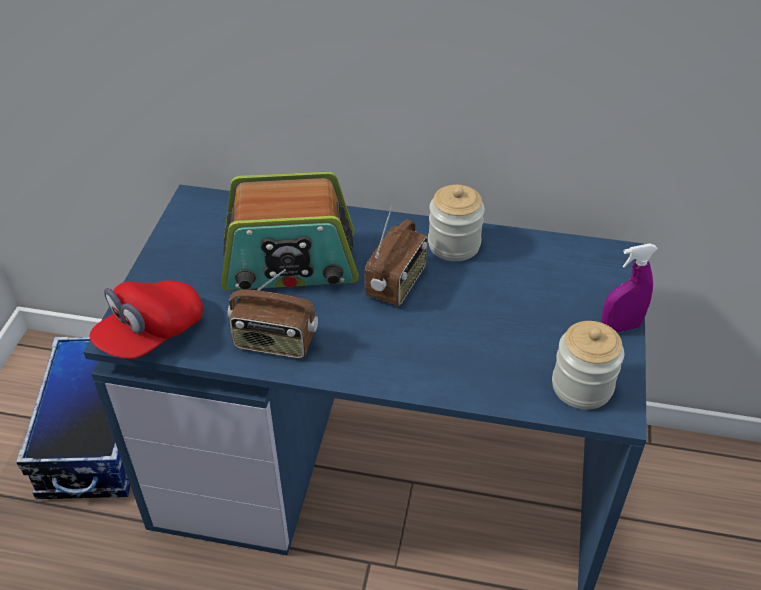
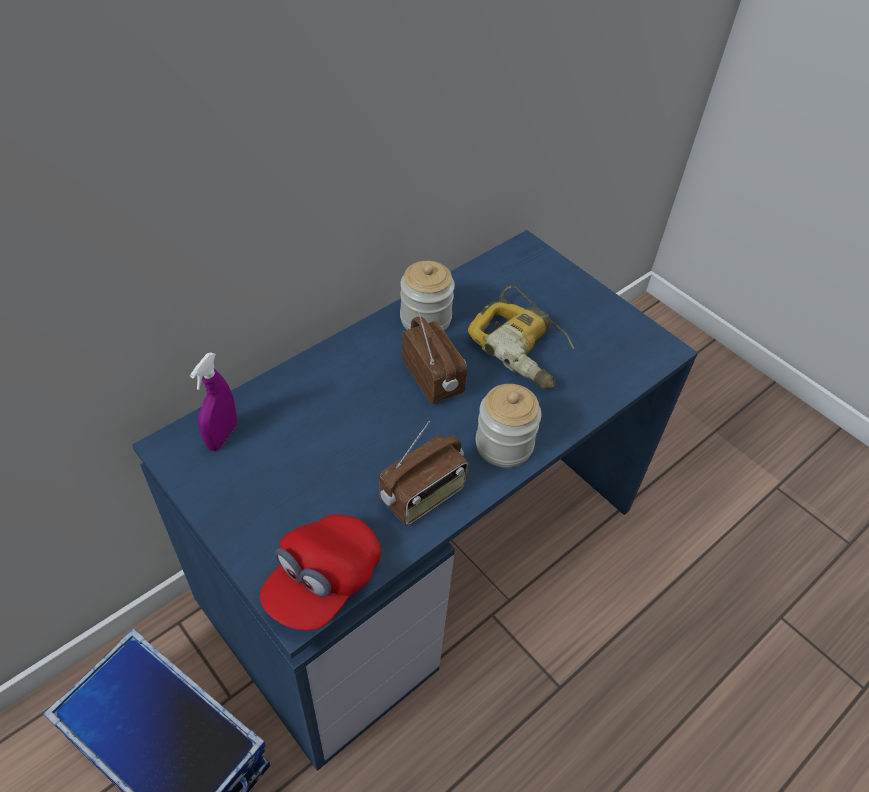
camera: 55 degrees left, 5 degrees up
red cap [90,281,203,359] -> red cap turned 45 degrees clockwise [260,515,381,630]
radio [221,171,359,290] -> none
jar [552,321,624,409] -> jar moved to [476,384,542,468]
purple spray bottle [601,243,658,333] -> purple spray bottle moved to [190,352,237,451]
none -> power drill [468,285,575,390]

